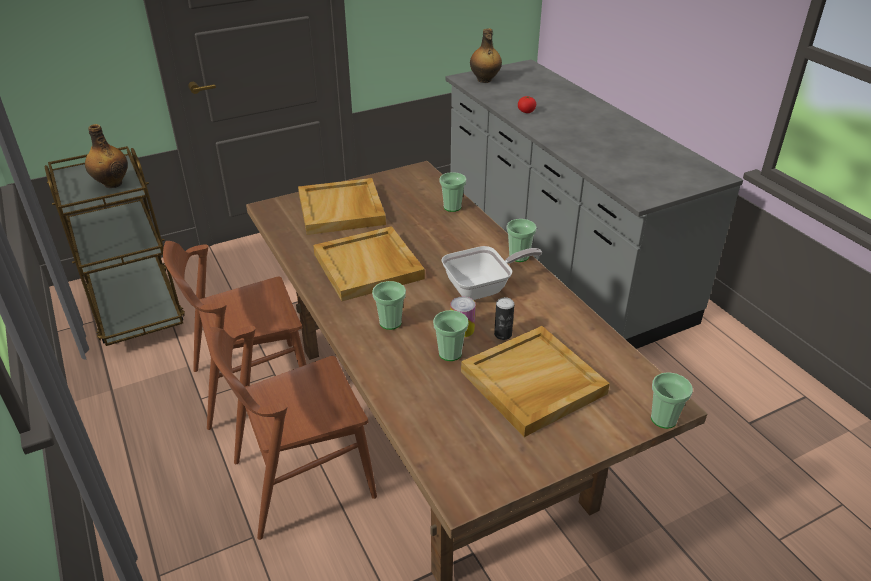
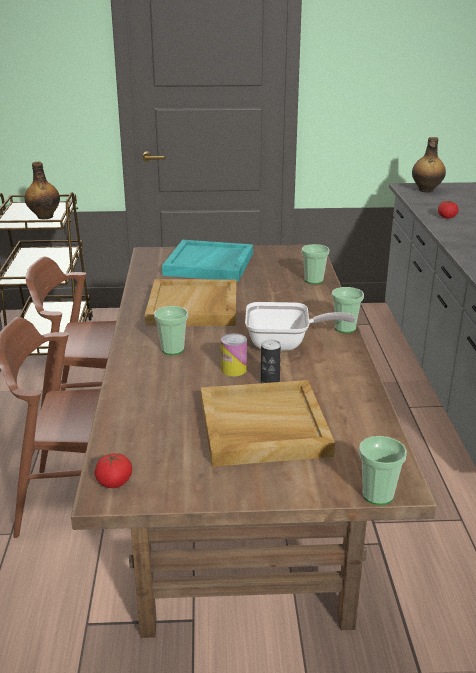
camera: 25 degrees right, 10 degrees down
beige tray [298,178,386,235] -> turquoise tray [162,240,253,282]
cup [433,310,469,361] -> none
none -> tomato [94,453,132,488]

